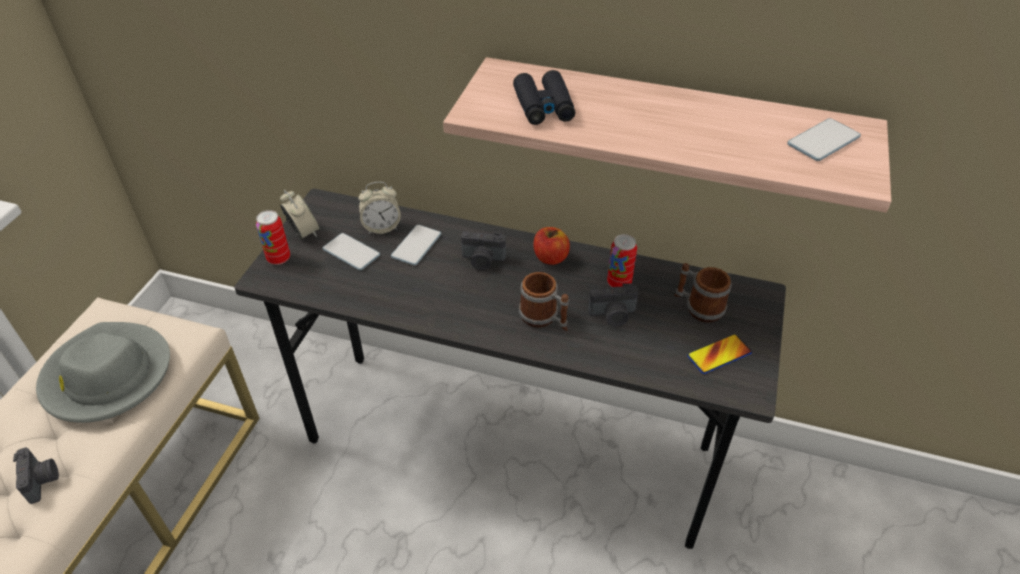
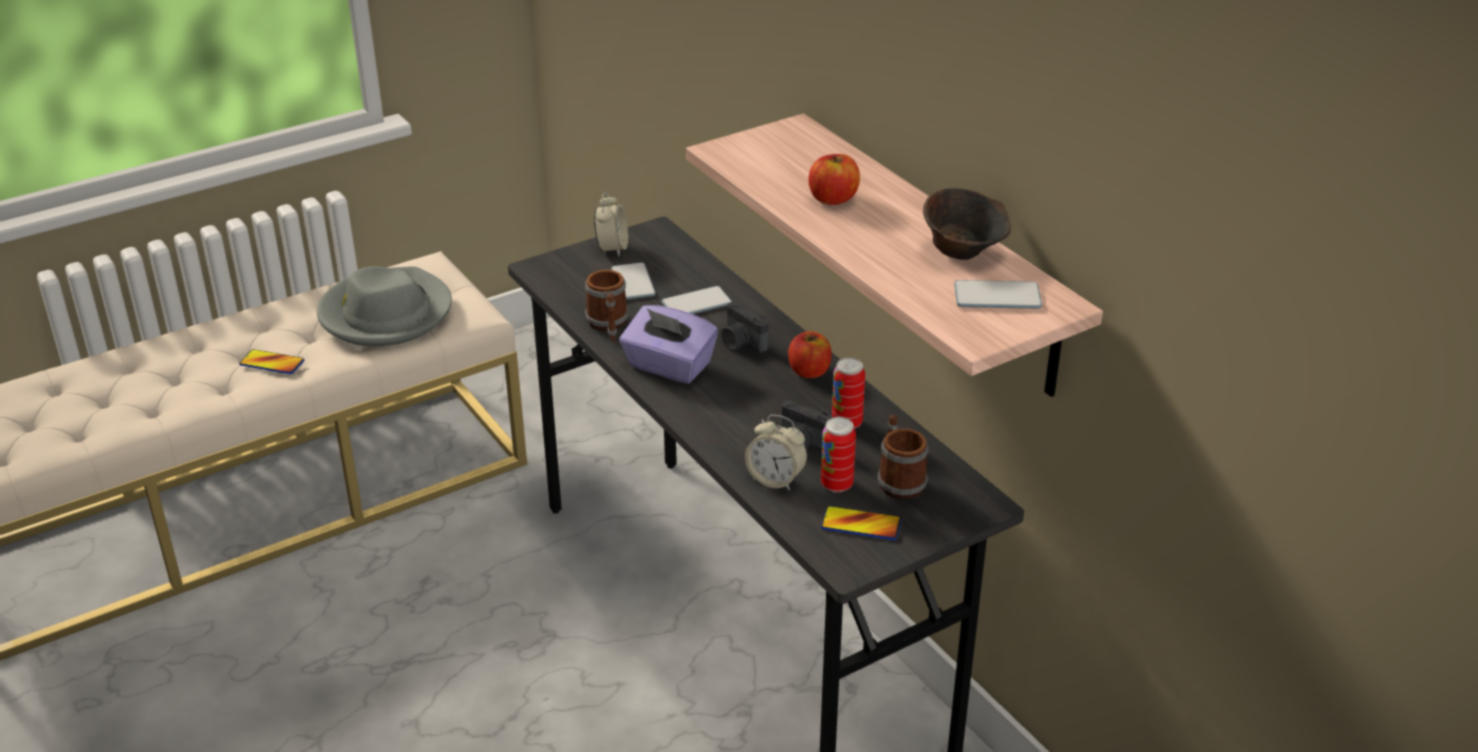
camera: 40 degrees right, 10 degrees down
camera [13,447,59,504] -> phone [239,349,304,374]
can [256,210,290,265] -> can moved to [821,417,856,492]
alarm clock [358,182,401,234] -> alarm clock moved to [745,415,807,491]
black binoculars [513,70,575,125] -> none
mug [519,272,569,331] -> mug moved to [585,270,628,342]
none -> purple tissue box [619,305,718,384]
none -> apple [809,154,860,205]
none -> brown bowl [923,188,1011,260]

